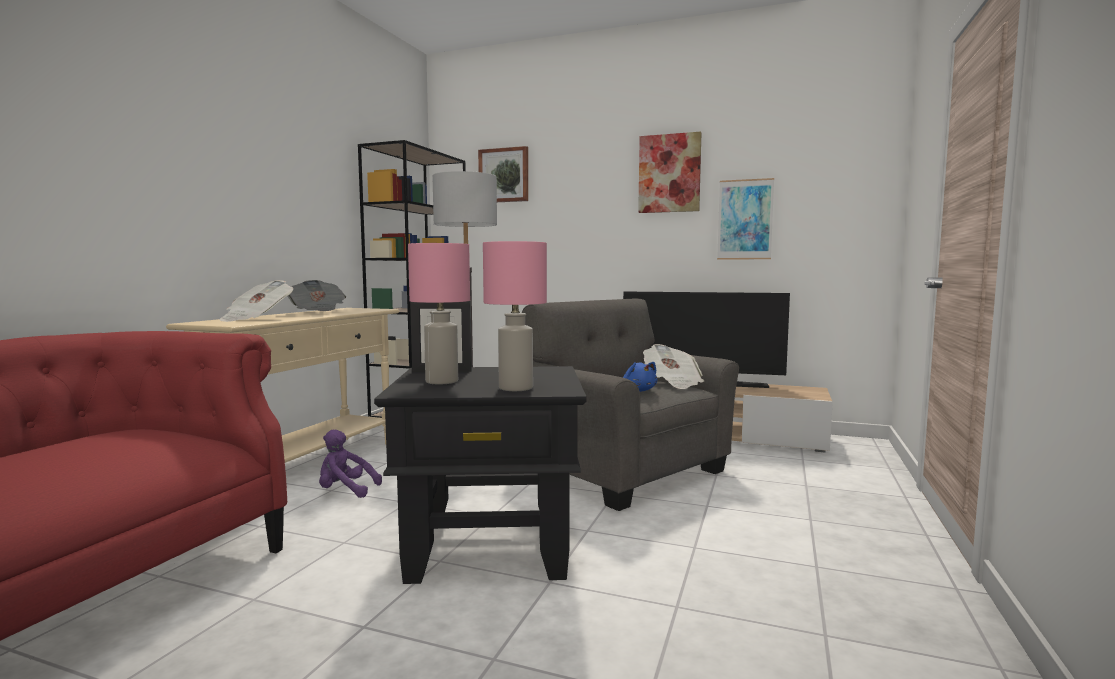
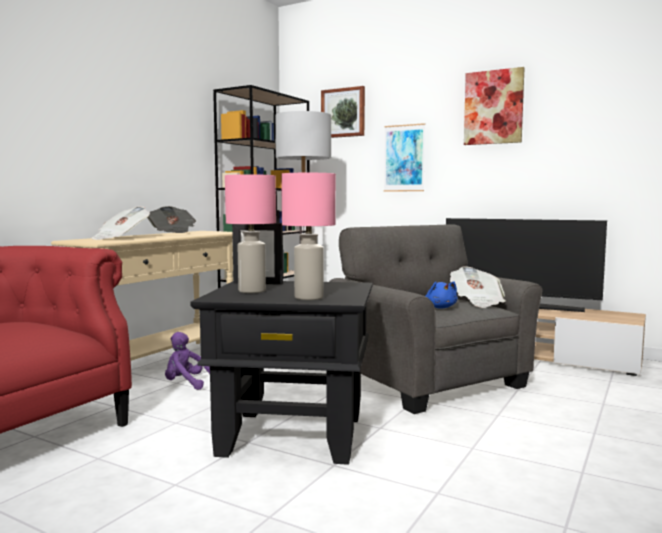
camera: 10 degrees right, 0 degrees up
picture [717,178,774,260] -> picture moved to [384,123,425,192]

